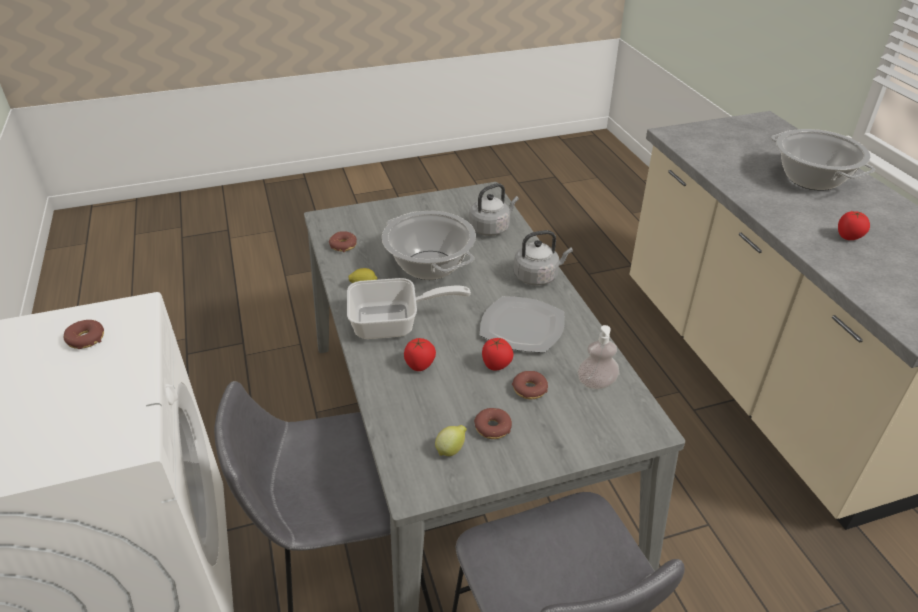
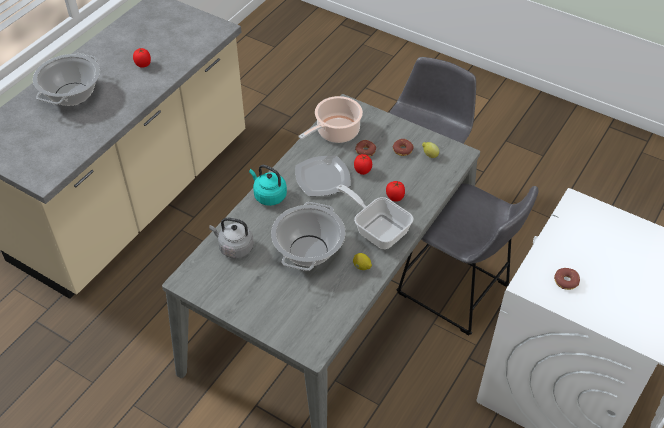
camera: 130 degrees left, 10 degrees up
donut [329,231,357,252] -> none
grey kettle [513,230,573,286] -> turquoise kettle [249,165,287,206]
soap dispenser [577,325,620,389] -> cooking pot [299,96,363,143]

